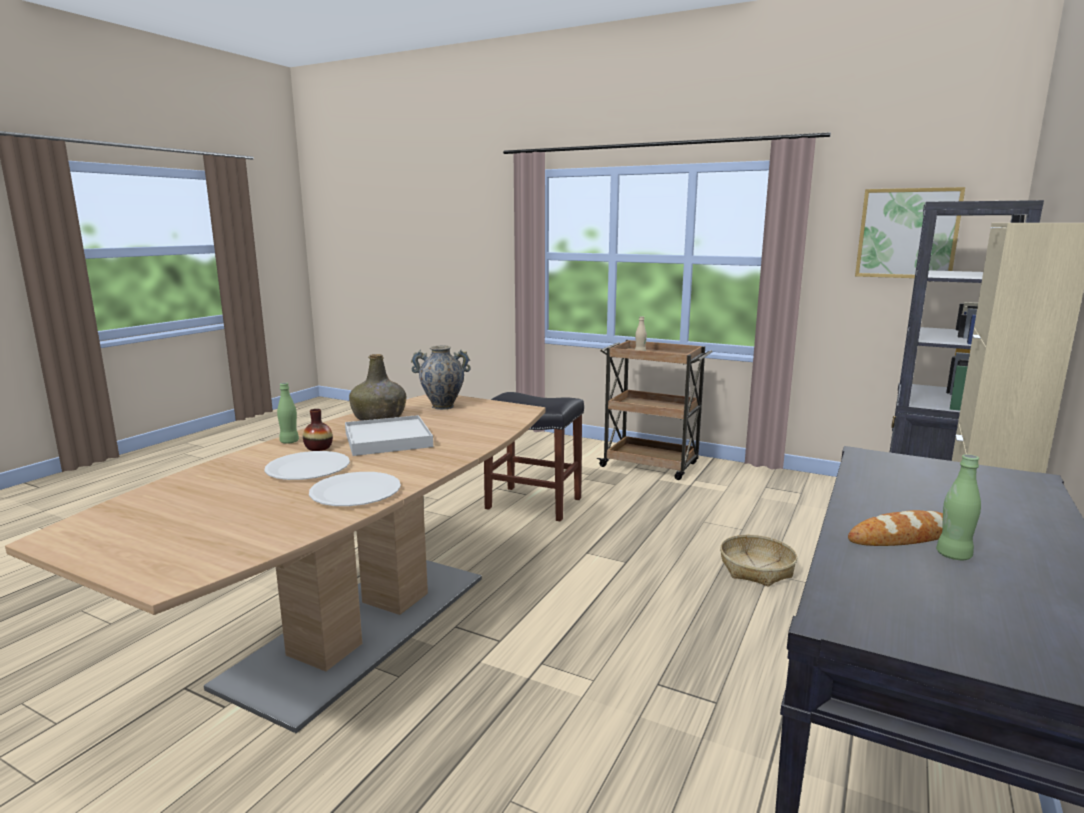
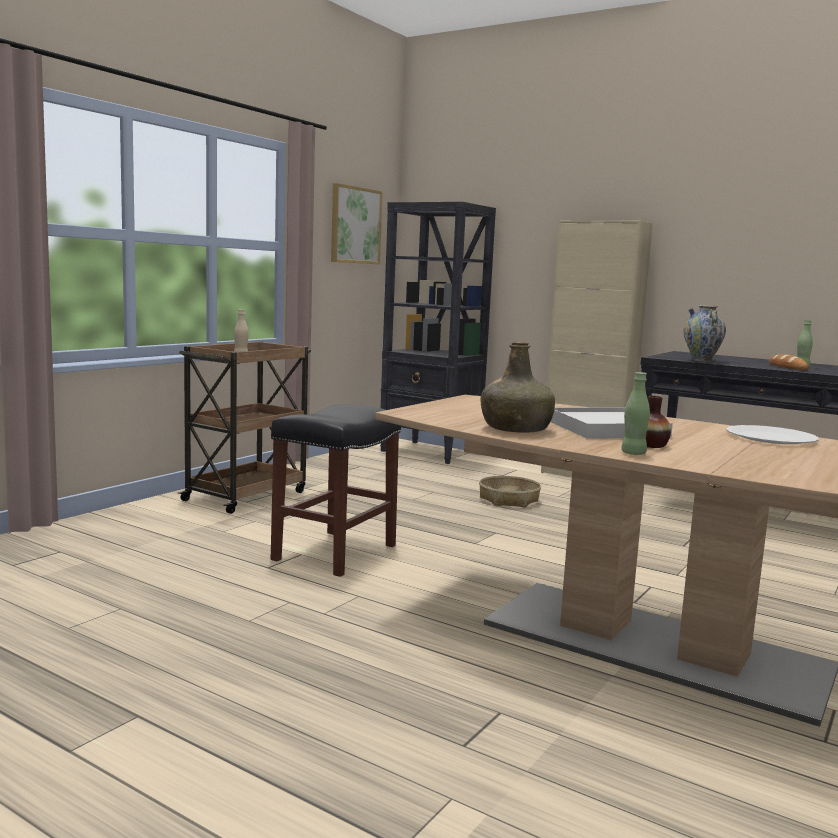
camera: 85 degrees left, 5 degrees down
white plate [264,451,350,480] -> none
vase [411,346,471,410] -> vase moved to [684,305,726,362]

